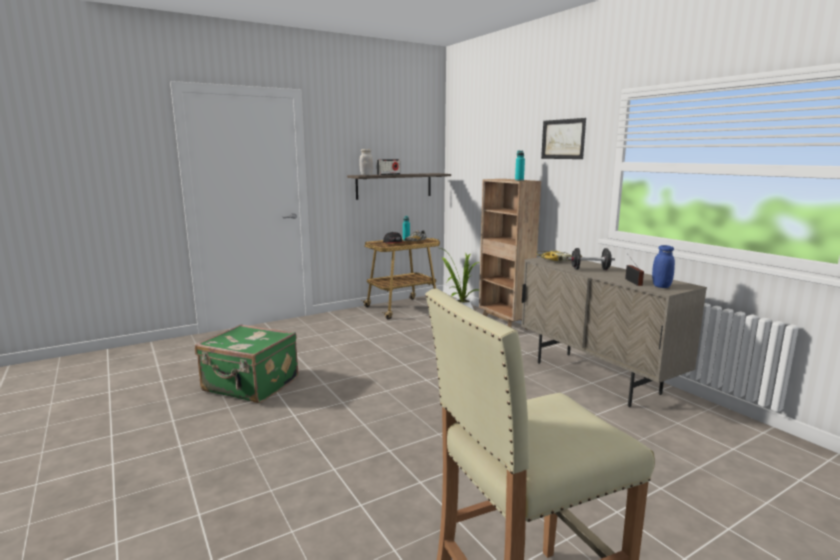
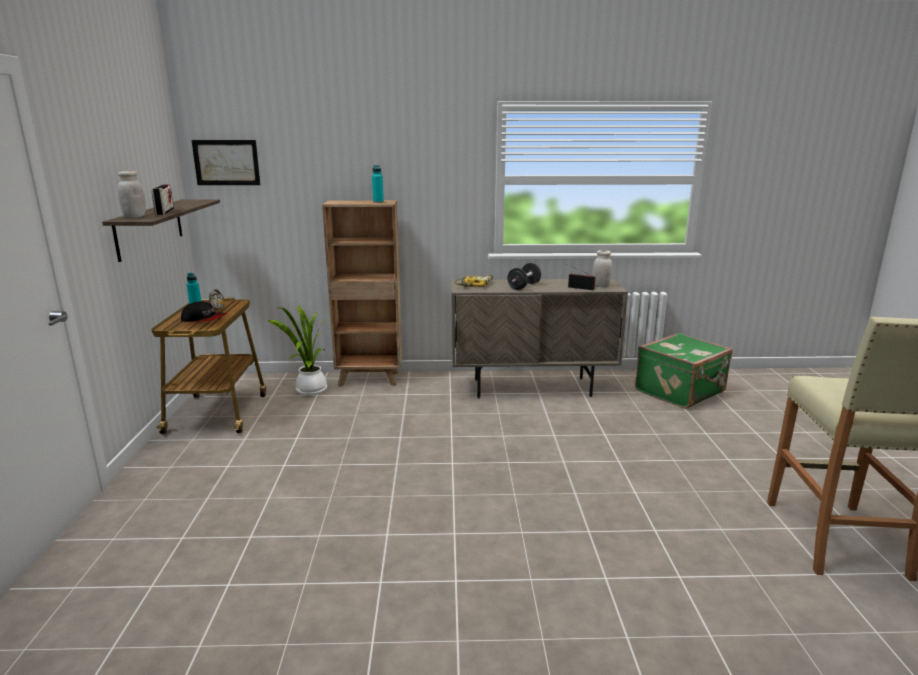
camera: 60 degrees left, 5 degrees up
green suitcase [195,324,299,403] -> green suitcase moved to [635,333,732,409]
picture [541,118,586,159] -> picture moved to [192,140,260,185]
blue jar [652,245,675,288] -> white jar [592,250,613,287]

